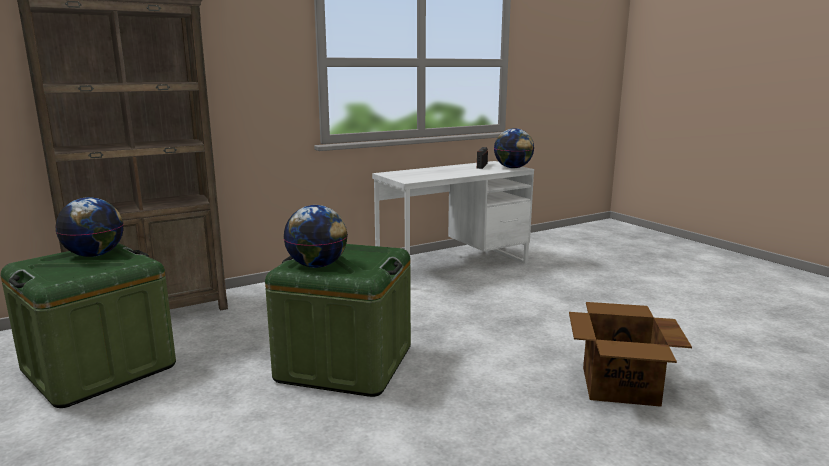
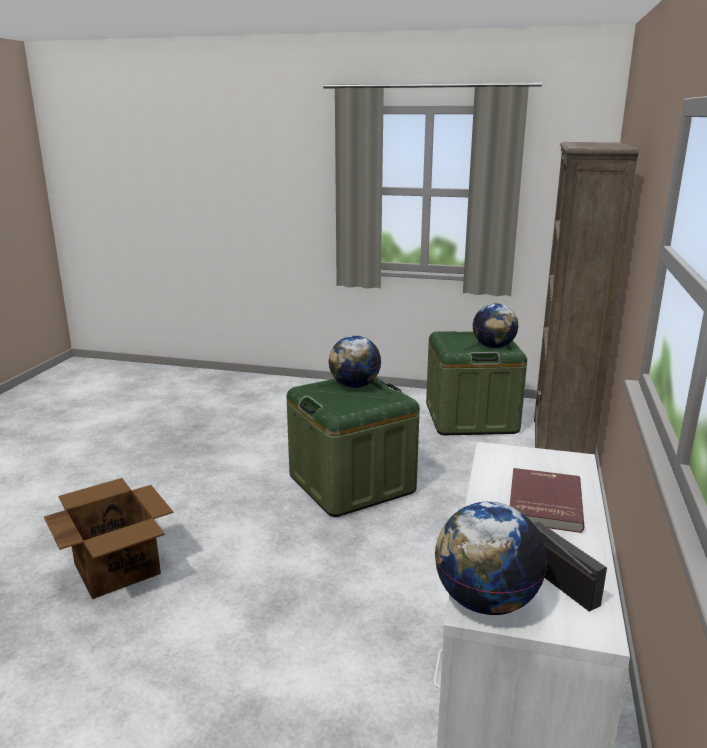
camera: 135 degrees right, 5 degrees up
none -> red book [510,468,584,533]

